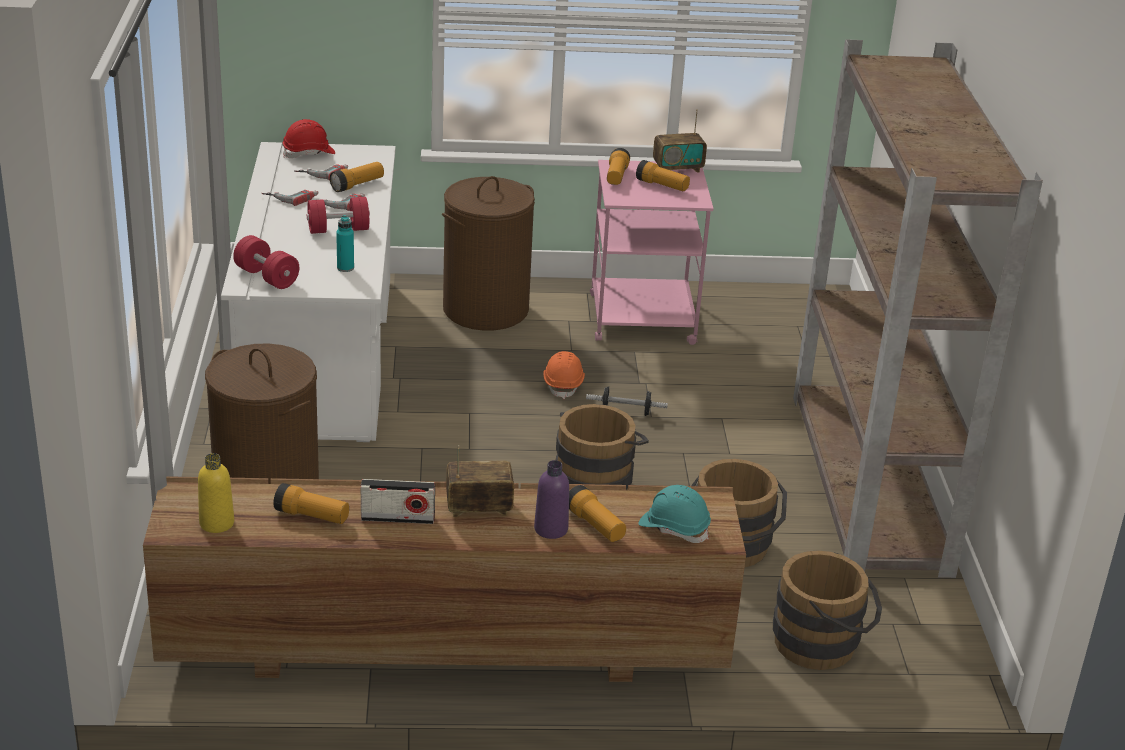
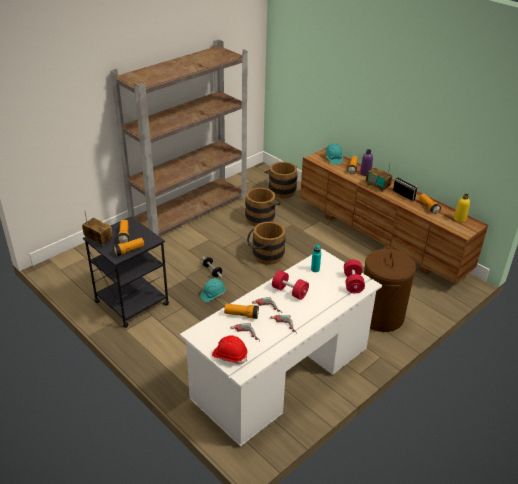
camera: 130 degrees left, 5 degrees up
brown laundry basket [442,176,535,331] -> none
orange hard hat [543,351,585,399] -> turquoise hard hat [200,278,226,302]
pink cart [590,160,714,345] -> black cart [83,216,169,328]

